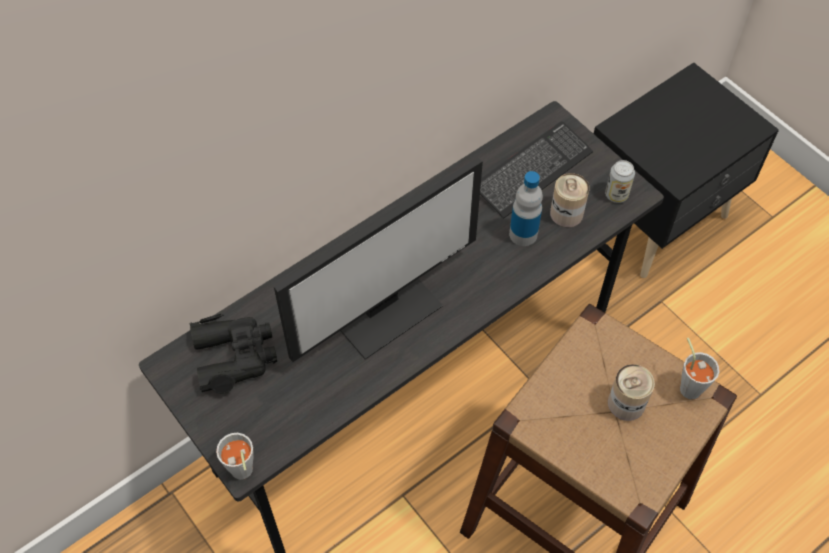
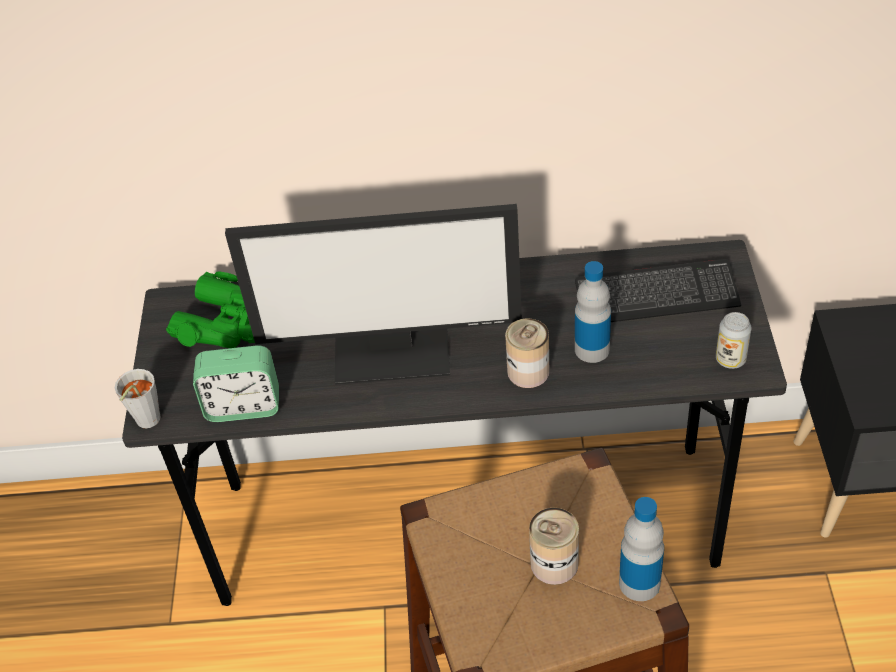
camera: 40 degrees right, 10 degrees down
black binoculars [189,314,277,394] -> green binoculars [166,272,255,348]
can [550,173,590,227] -> can moved to [505,318,549,388]
grey cup [680,338,719,400] -> bottle [619,497,664,601]
none -> alarm clock [193,345,279,422]

